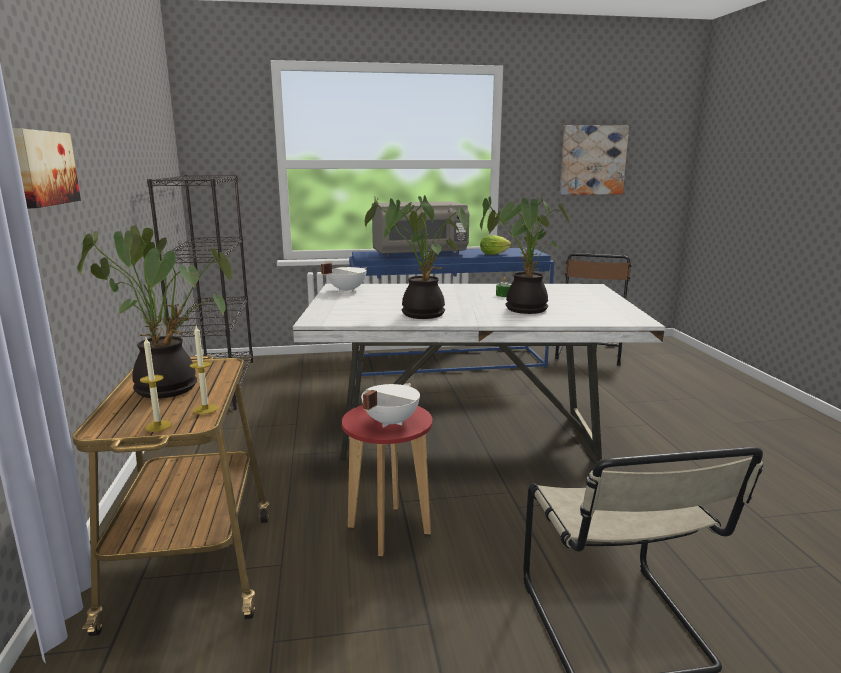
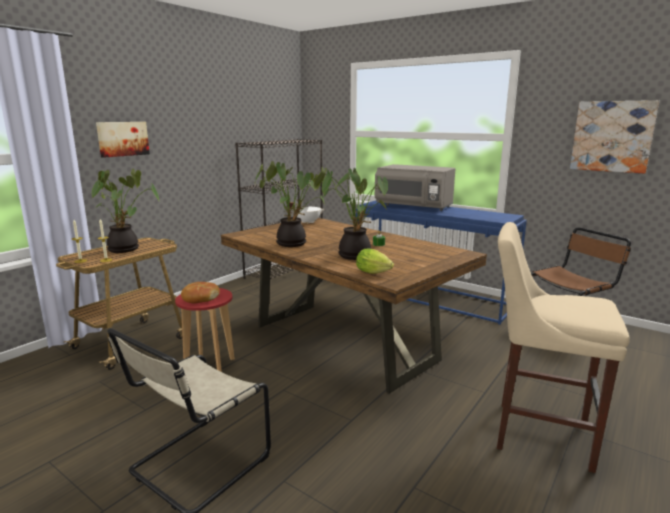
camera: 45 degrees right, 0 degrees up
white dining table [293,284,665,460] -> brown dining table [221,218,487,394]
white cooking pot [361,383,420,427] -> bread [181,282,220,303]
lettuce [480,235,511,255] -> lettuce moved to [356,249,394,274]
none -> beige stool [497,222,630,473]

